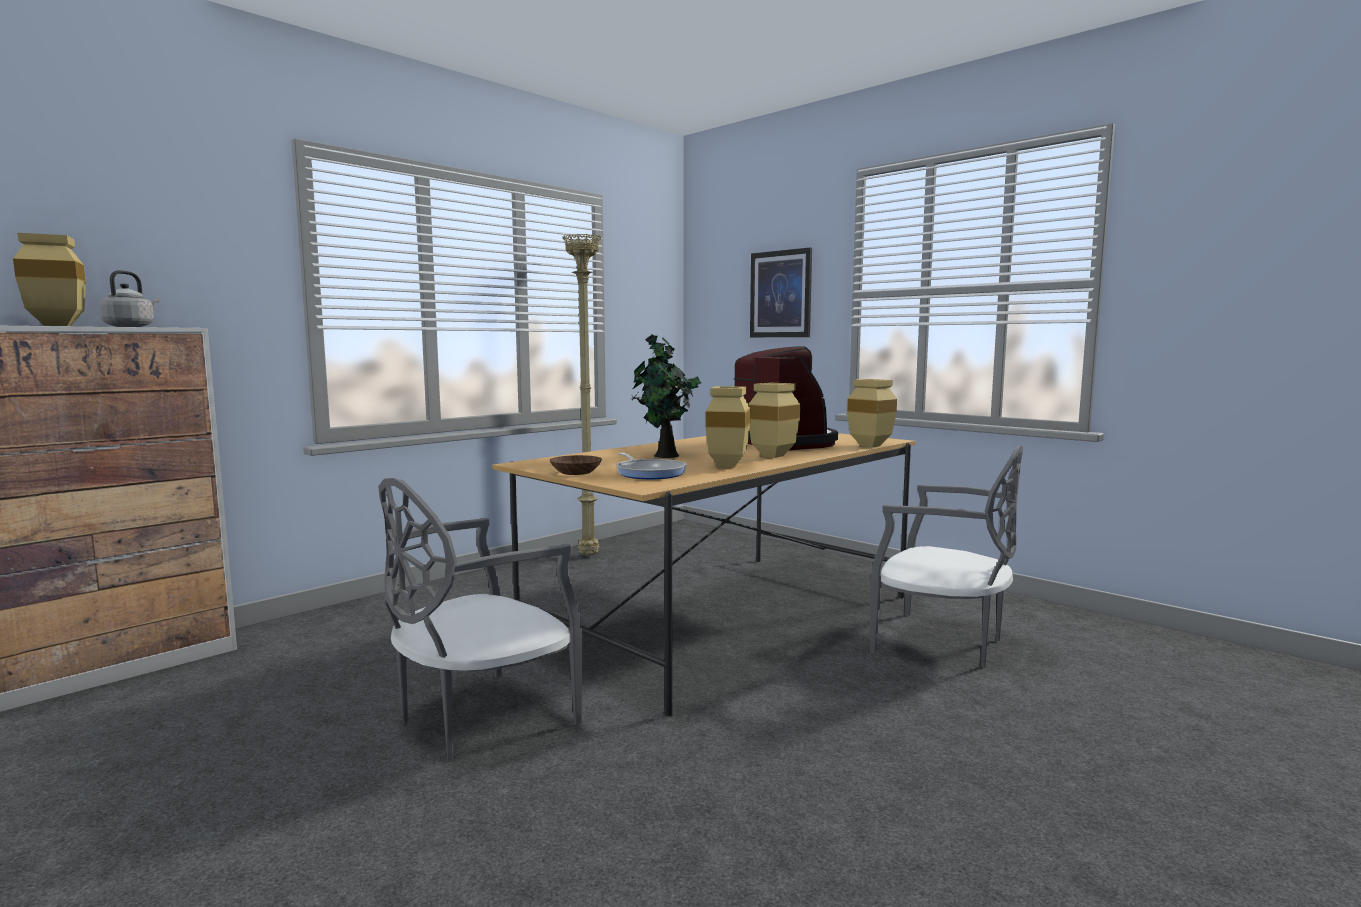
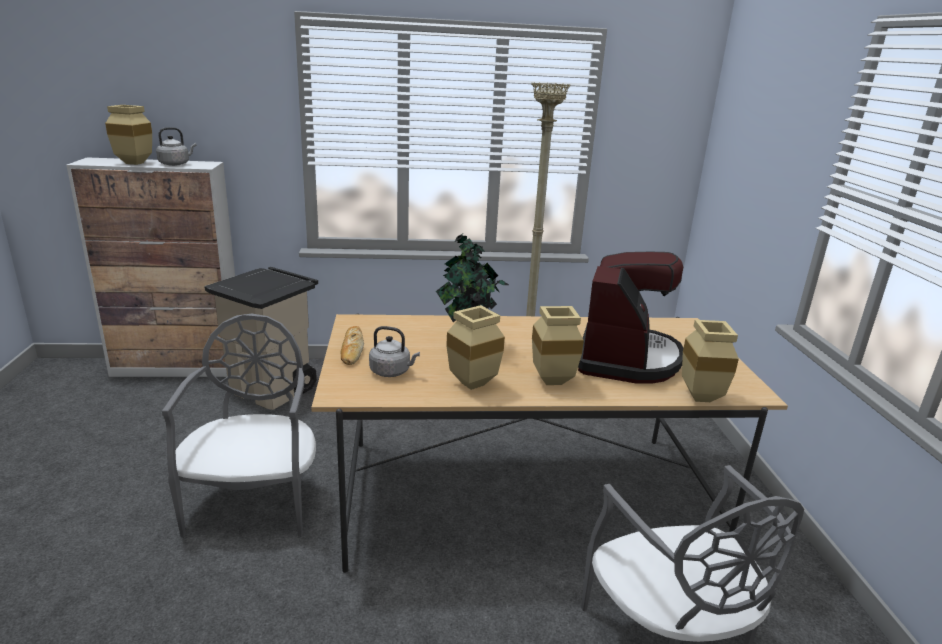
camera: 40 degrees right, 15 degrees up
grey chair [378,478,583,761] -> grey chair turned 90 degrees clockwise [162,314,316,537]
brown bowl [550,455,602,475] -> bread [341,326,364,365]
frying pan [617,453,687,479] -> grey kettle [369,326,420,377]
picture [750,248,812,337] -> none
none -> beige trash can [204,267,318,410]

